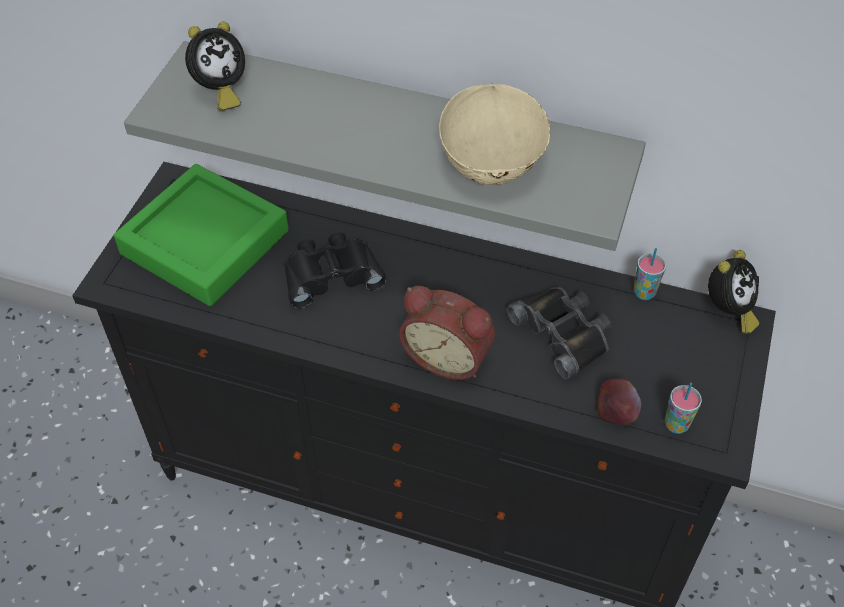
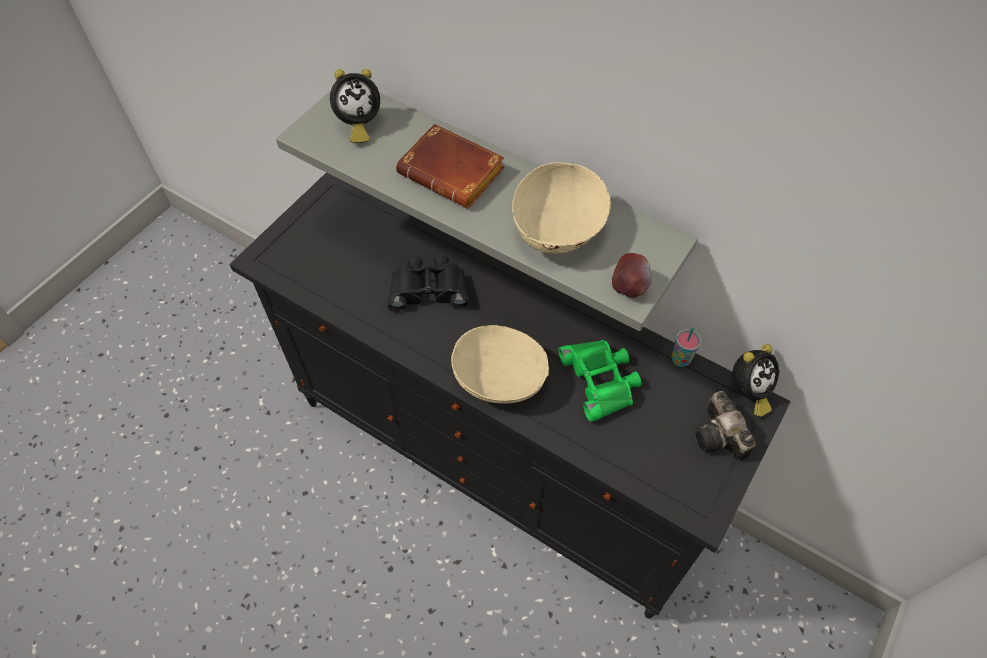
camera: 15 degrees right, 5 degrees up
green tray [114,164,289,306] -> none
alarm clock [399,286,495,380] -> beige bowl [451,325,549,404]
black binoculars [507,287,611,380] -> green binoculars [558,340,641,422]
apple [597,379,641,426] -> apple moved to [612,253,652,298]
cup [665,383,702,434] -> none
none -> brown book [396,124,505,209]
none -> camera [695,391,756,461]

